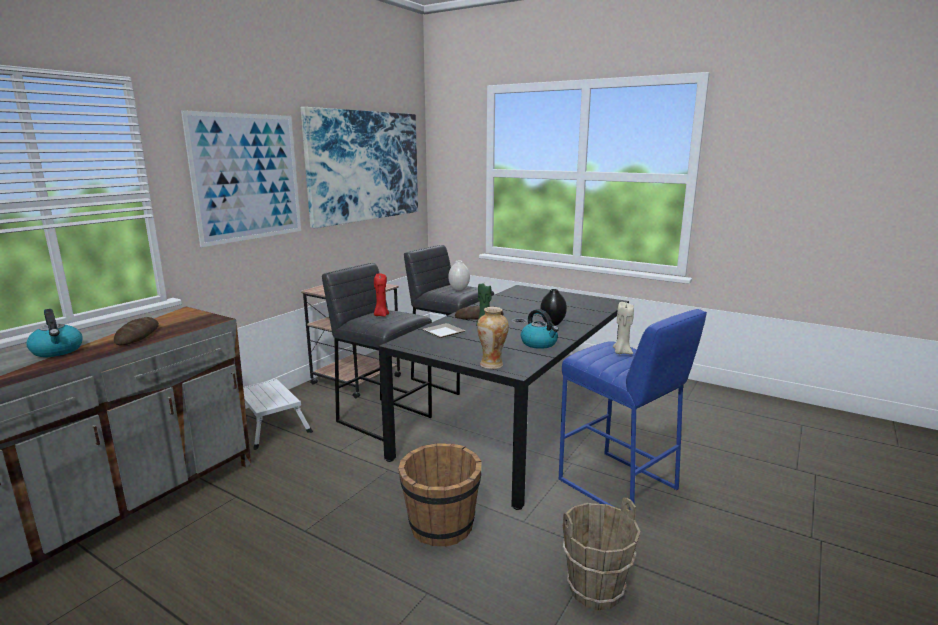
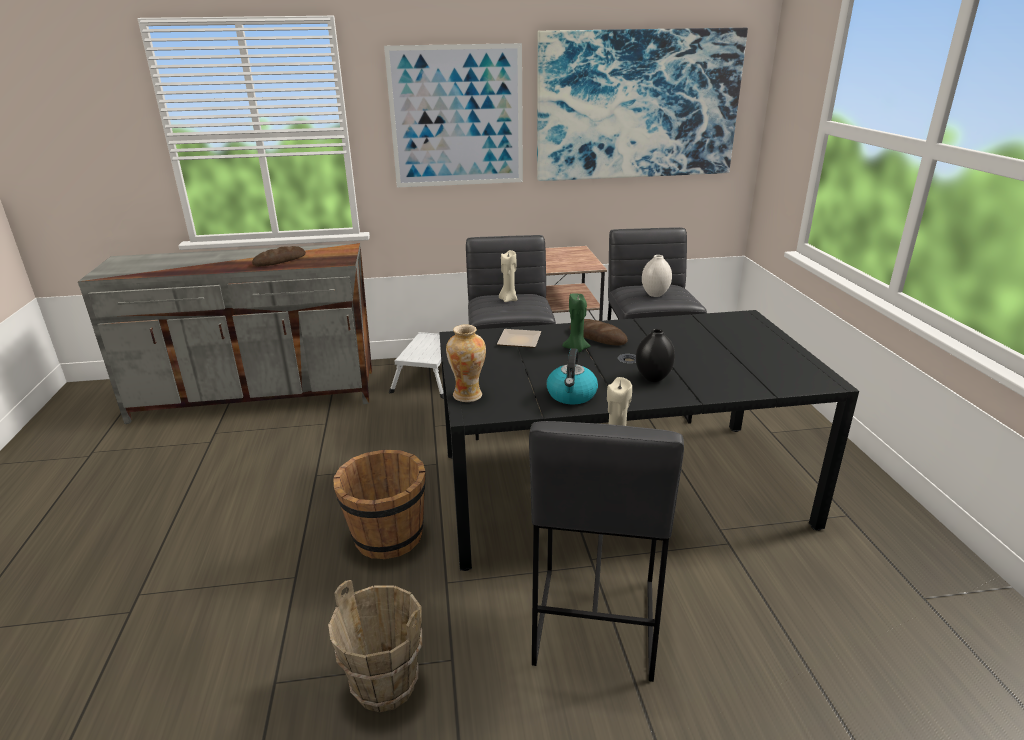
camera: 50 degrees right, 10 degrees up
kettle [26,309,83,357] -> none
red candle [374,273,389,317] -> beige candle [499,250,517,302]
blue stool [559,309,707,510] -> grey stool [529,421,684,682]

